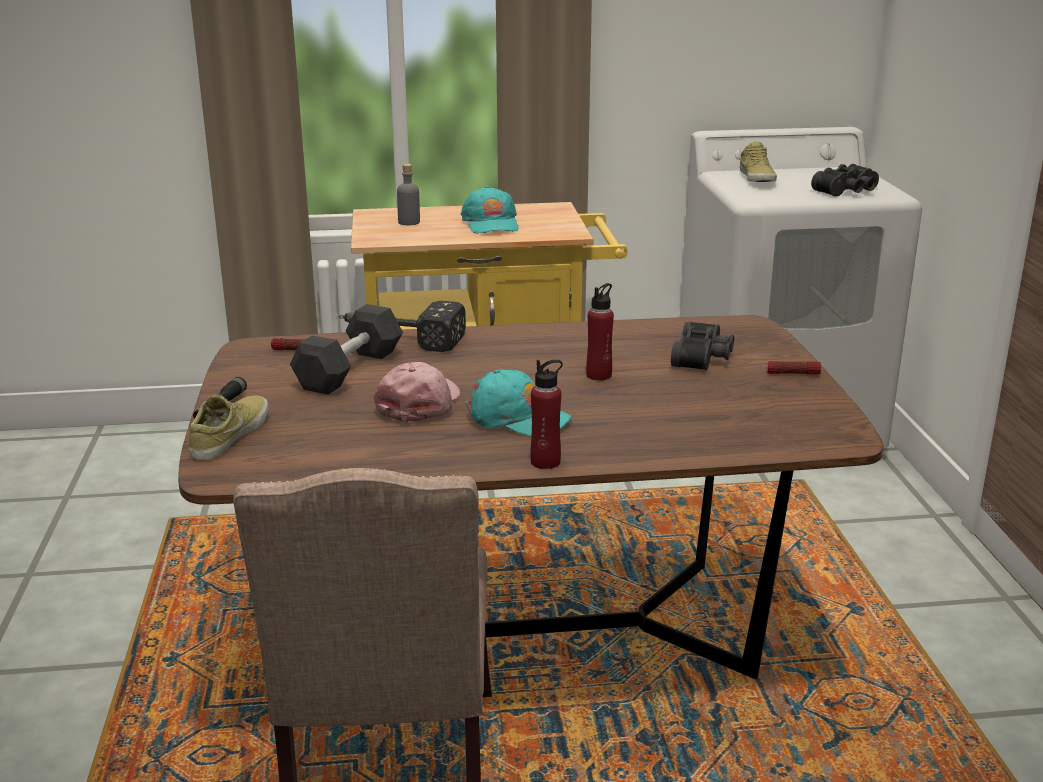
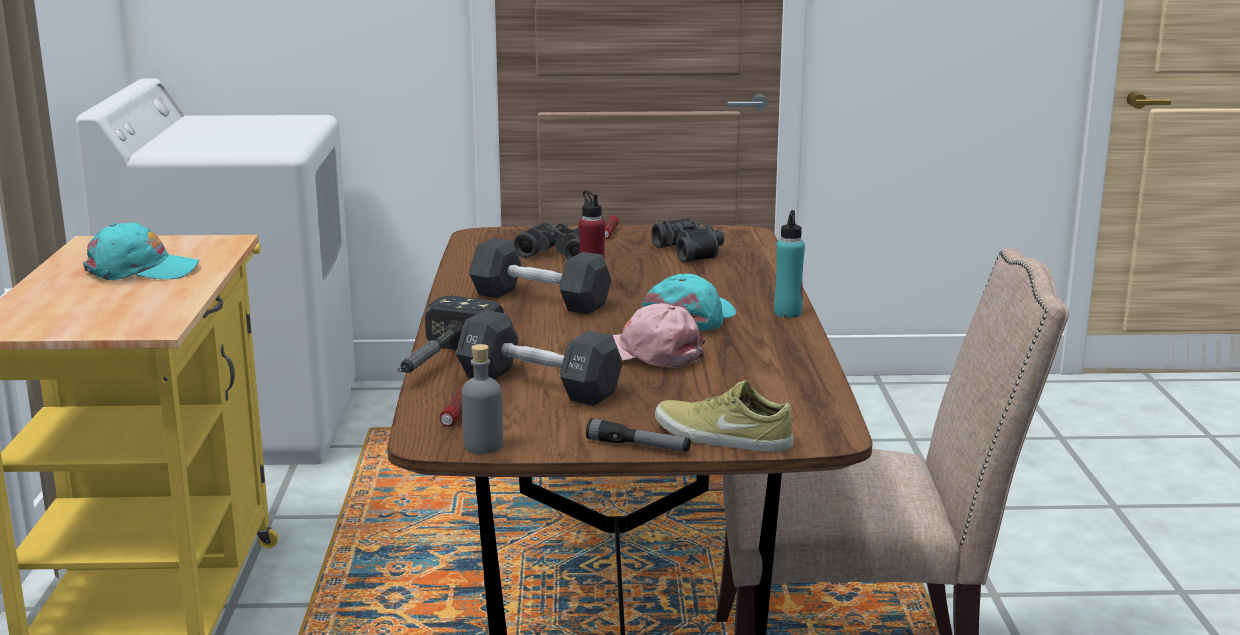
camera: 85 degrees left, 5 degrees down
grey bottle [397,164,420,225] -> grey bottle moved to [462,344,503,454]
red bottle [530,360,563,469] -> turquoise bottle [774,210,805,318]
beige shoe [740,142,777,182] -> none
black binoculars [811,164,879,197] -> black binoculars moved to [652,218,724,263]
none -> black dumbbell [469,238,611,314]

